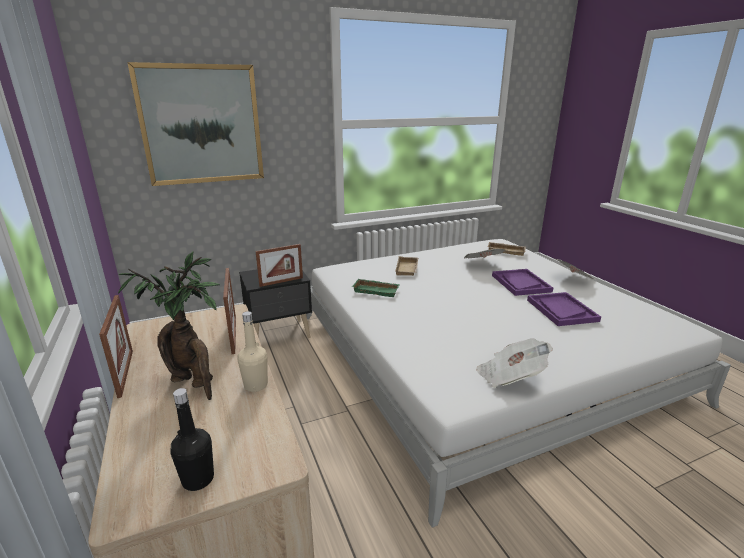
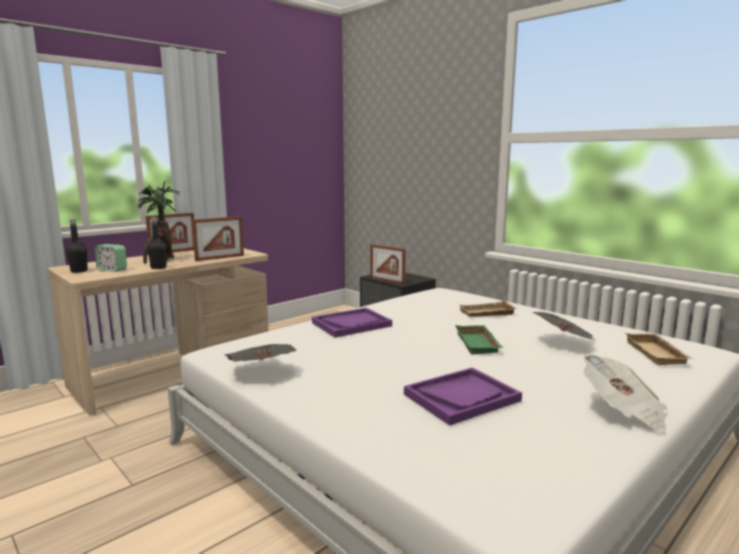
camera: 70 degrees right, 10 degrees down
picture [127,62,264,186] -> none
beige bottle [238,311,268,392] -> black bottle [147,217,166,269]
green tray [352,279,400,297] -> green tray moved to [455,325,503,355]
purple tray [492,269,553,296] -> purple tray moved to [312,308,392,338]
none -> alarm clock [95,244,127,272]

